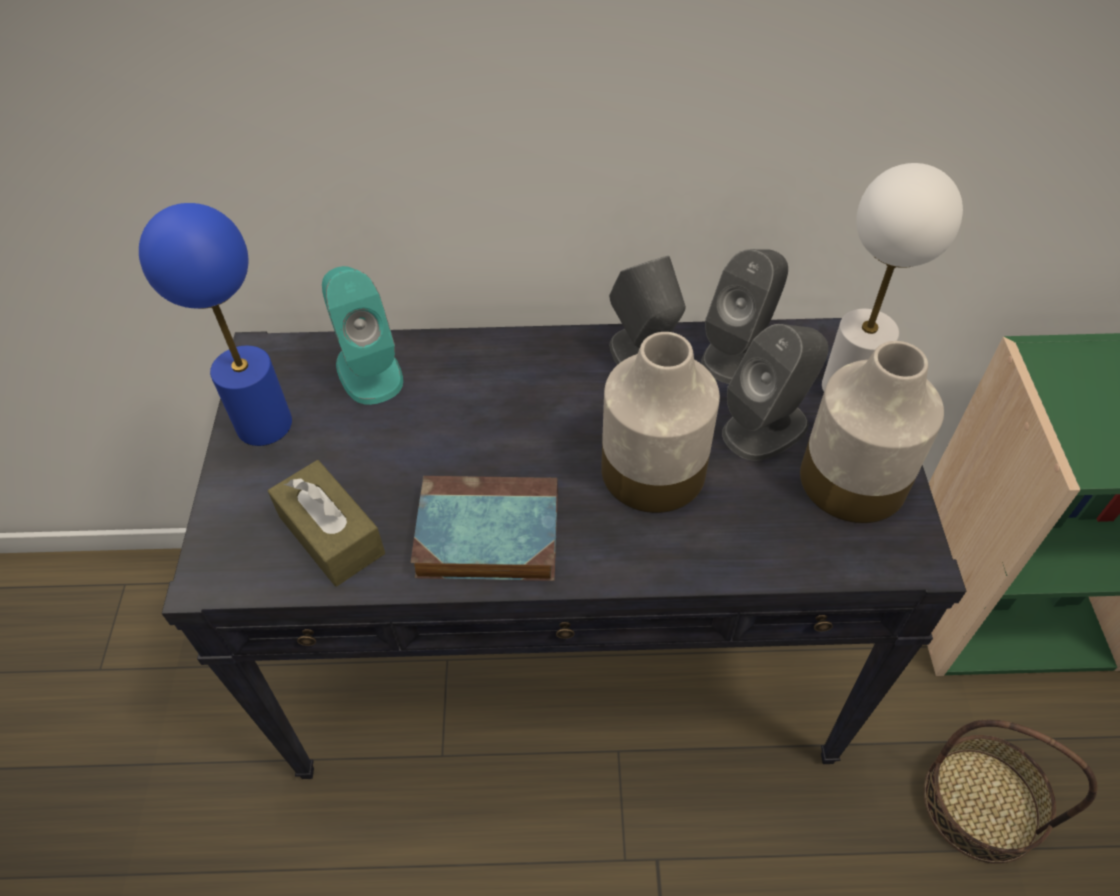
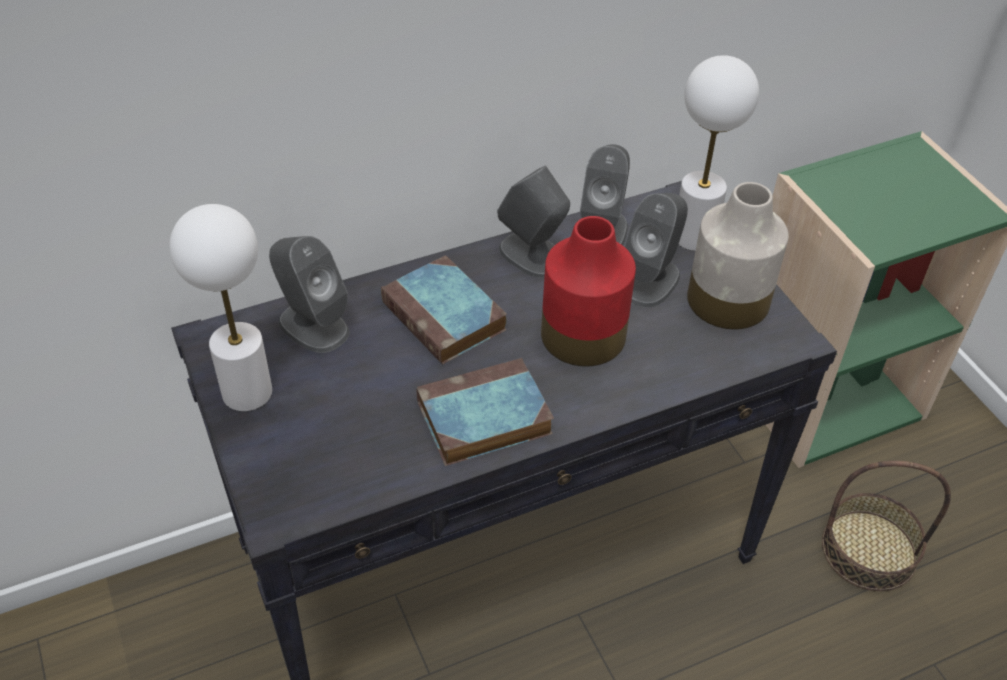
camera: 25 degrees left, 5 degrees down
blue table lamp [139,203,292,446] -> white table lamp [170,204,272,411]
brown tissue box [268,460,385,587] -> none
turquoise speaker [322,266,403,405] -> grey speaker [269,236,349,353]
beige vase [601,332,720,513] -> red vase [541,216,636,366]
none -> book [381,255,507,364]

